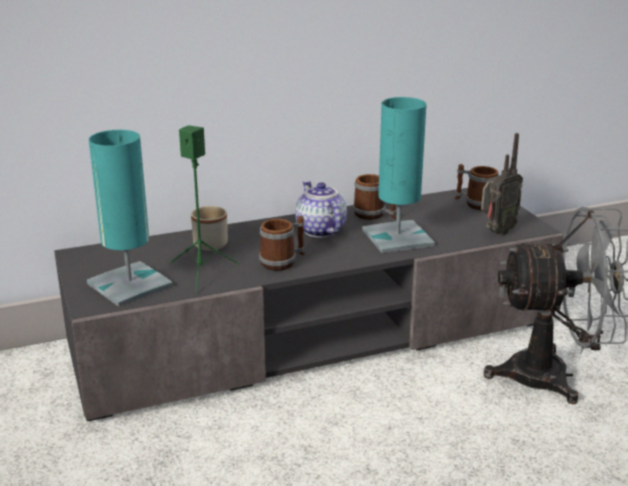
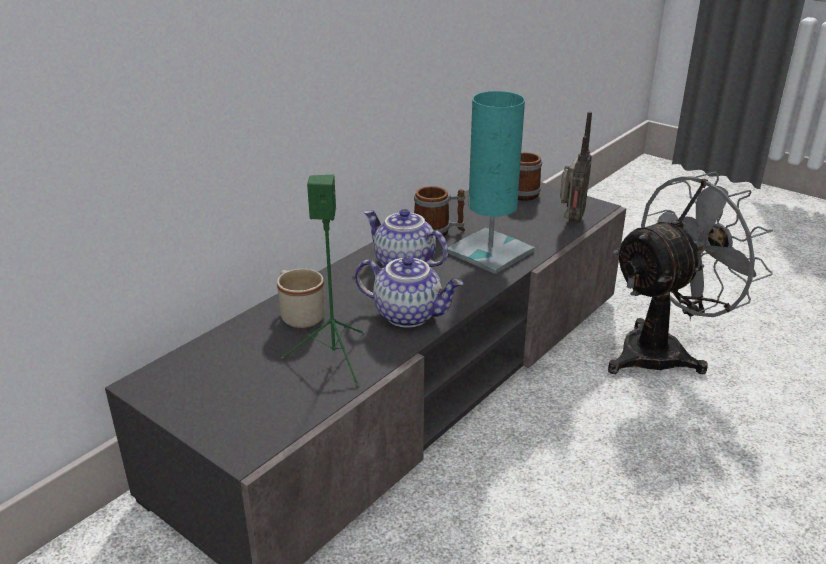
camera: 30 degrees left, 5 degrees up
turquoise table lamp [87,130,173,307] -> none
mug [259,216,305,271] -> teapot [355,256,464,327]

